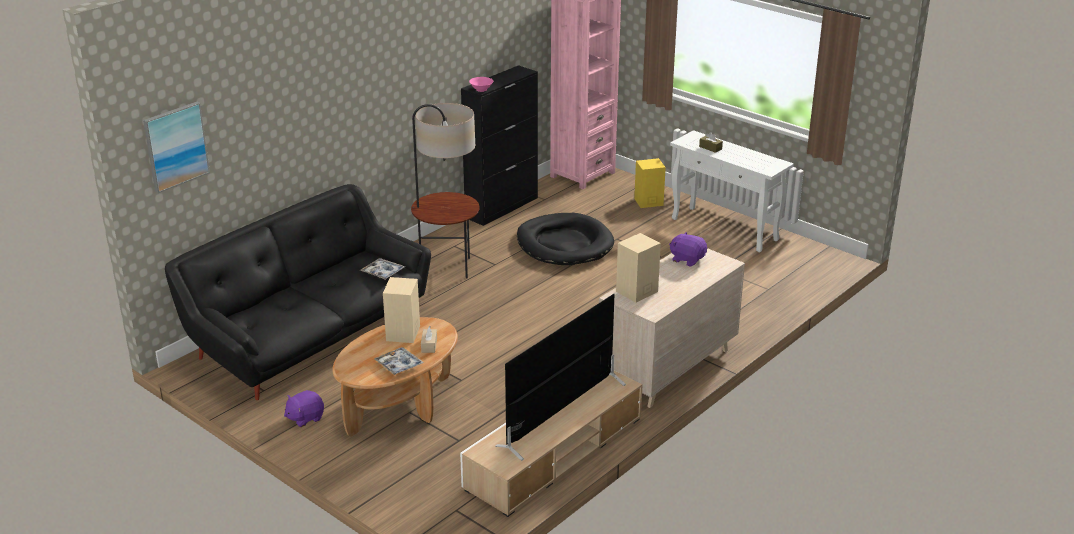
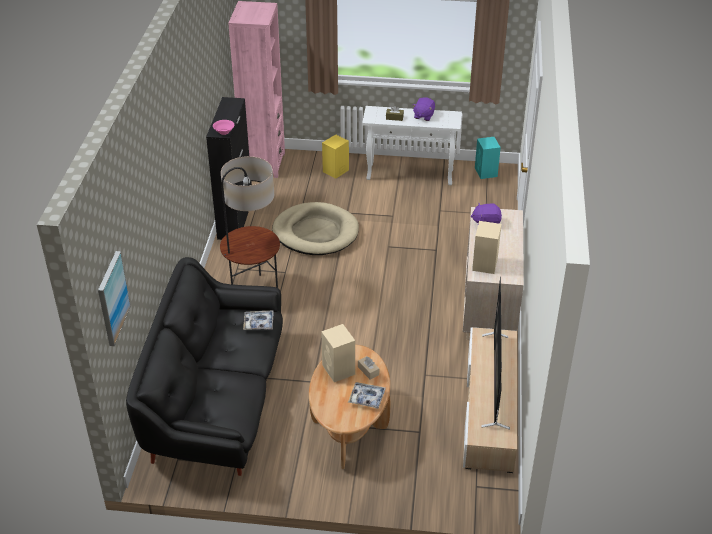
camera: 35 degrees left, 10 degrees up
purple plush toy [284,390,324,427] -> purple plush toy moved to [413,97,435,121]
black dog bed [517,213,614,265] -> beige dog bed [272,202,359,255]
none -> turquoise speaker [475,137,501,179]

